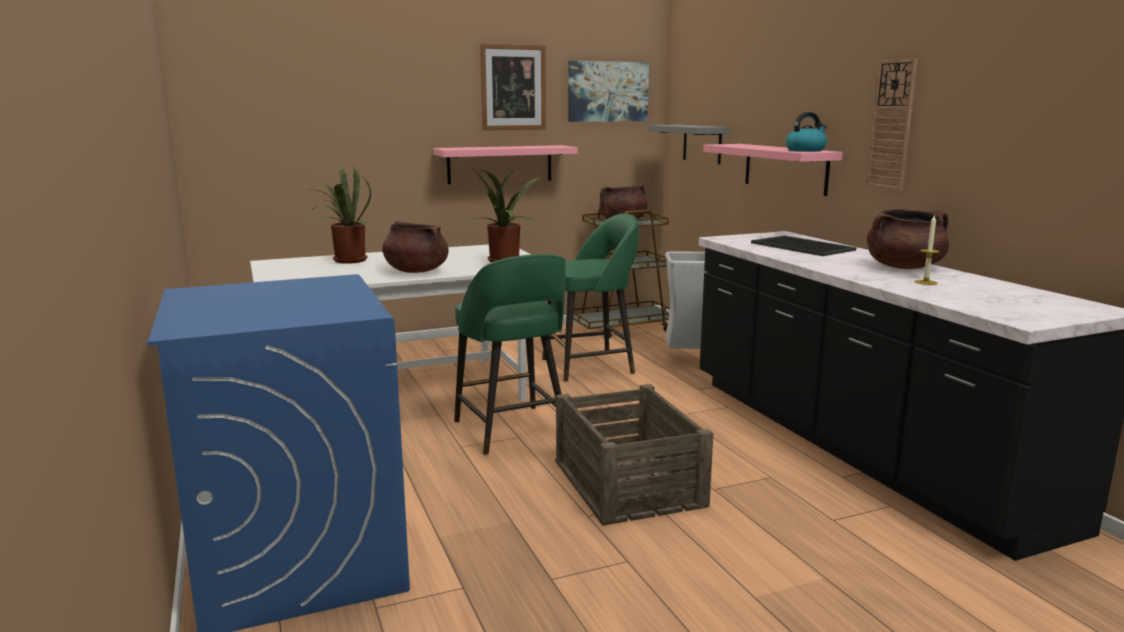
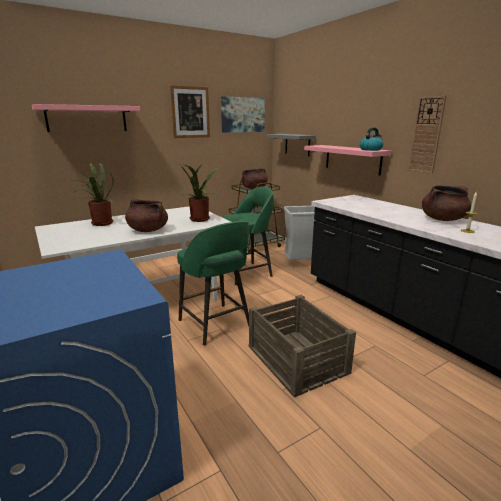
camera: 10 degrees left, 5 degrees up
pink shelf [433,145,578,184] -> pink shelf moved to [32,104,140,132]
tray [751,235,856,256] -> none

